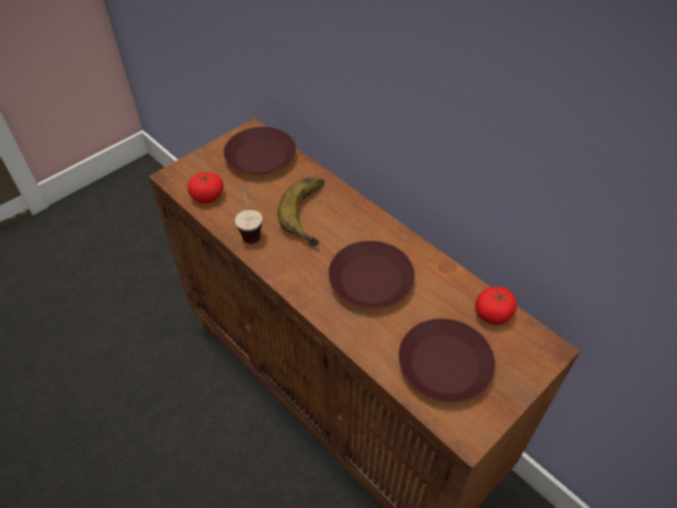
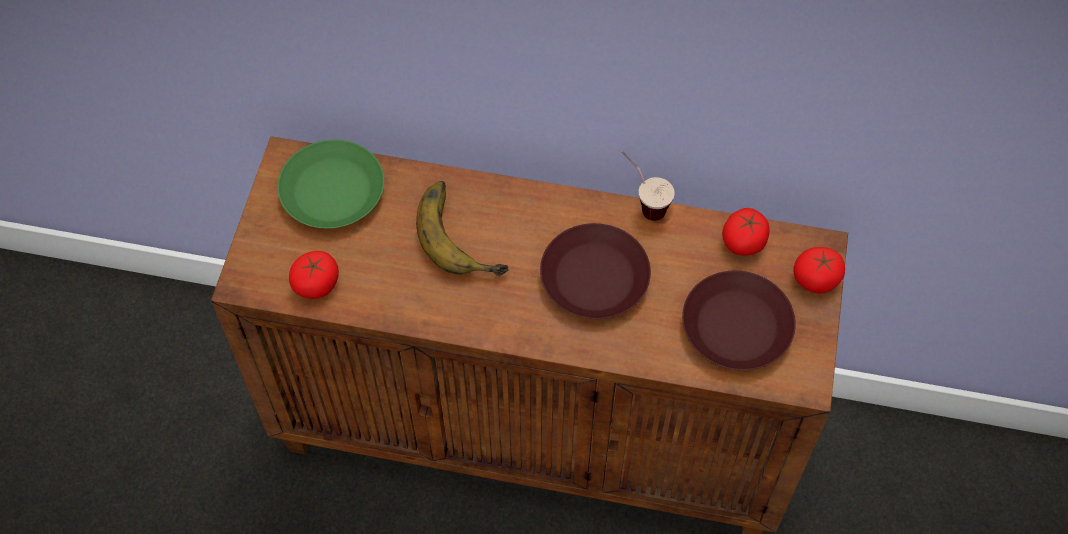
camera: 35 degrees left, 10 degrees up
brown plate [224,127,296,175] -> green plate [277,140,384,229]
cup [235,181,262,244] -> cup moved to [622,151,675,221]
none -> tomato [793,247,845,294]

